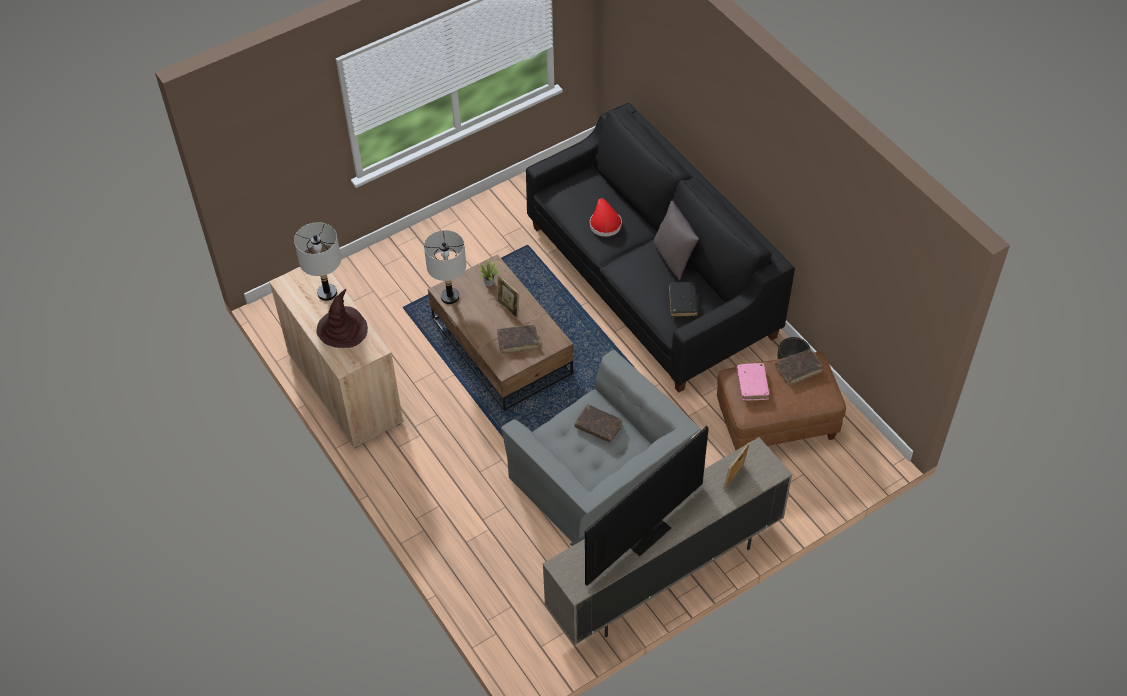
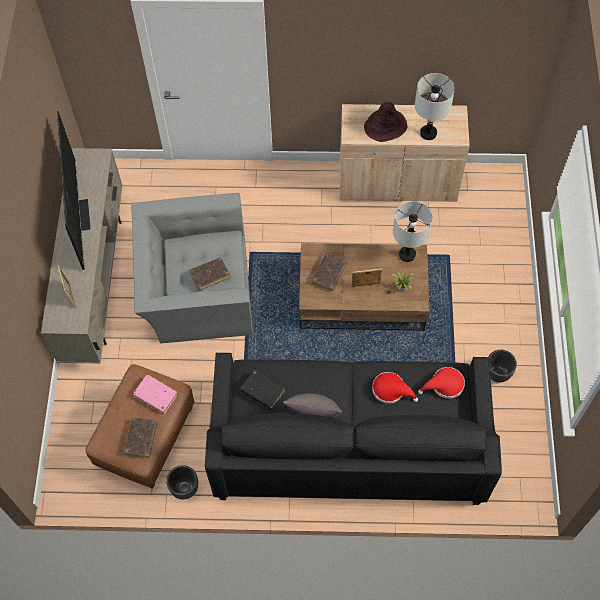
camera: 125 degrees right, 10 degrees up
none -> red hat [418,367,465,399]
none -> black planter [488,350,517,382]

